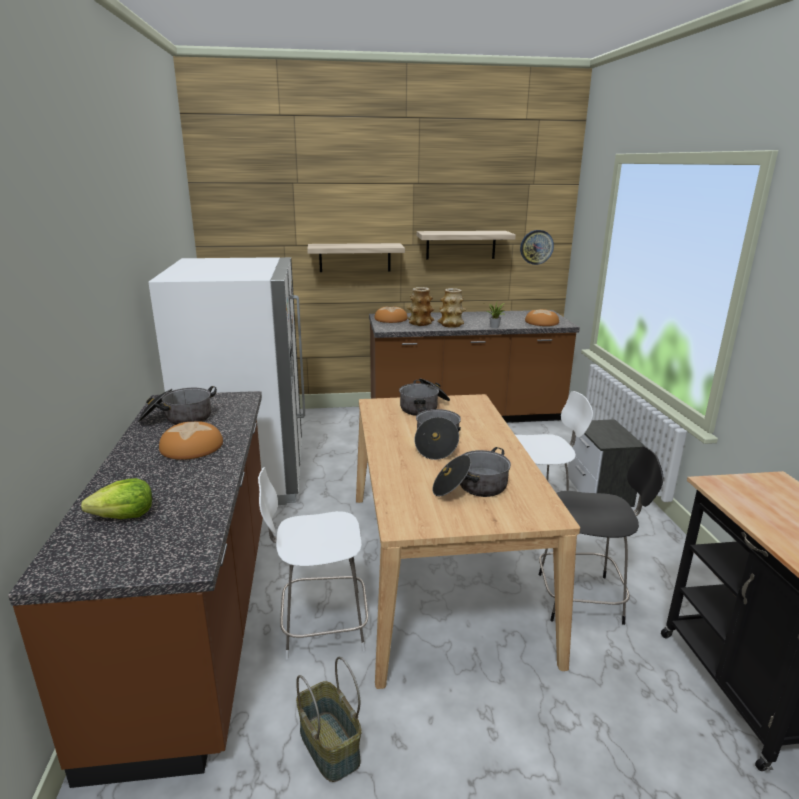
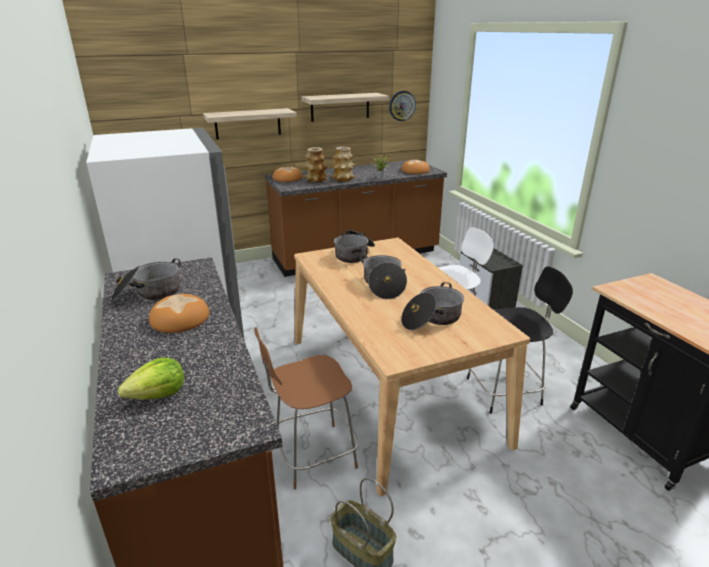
camera: 15 degrees left, 5 degrees up
white chair [258,467,368,659] -> brown chair [254,327,358,489]

